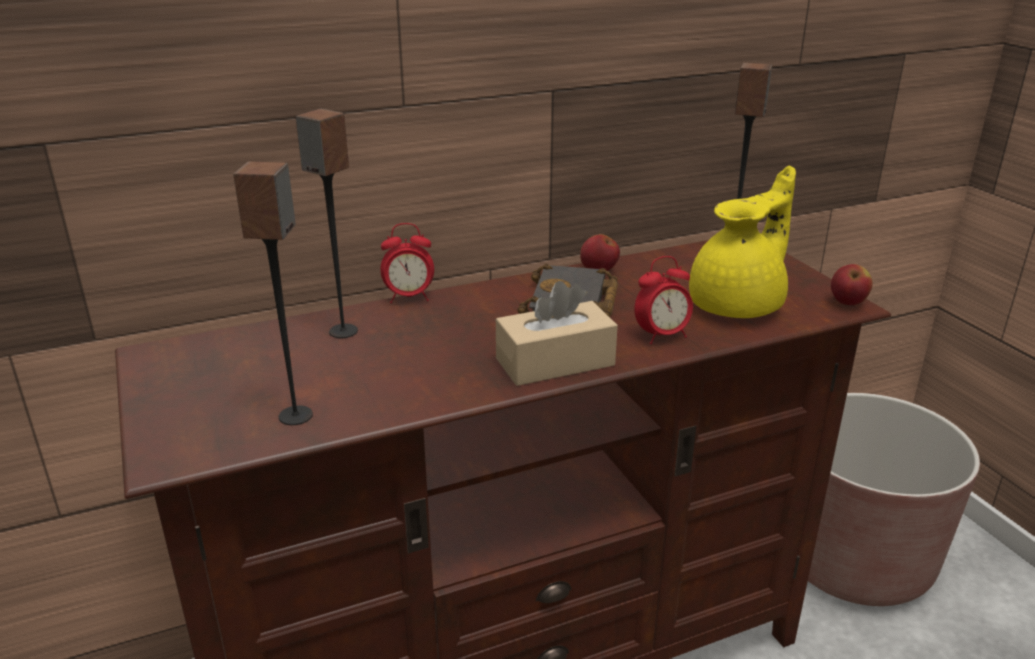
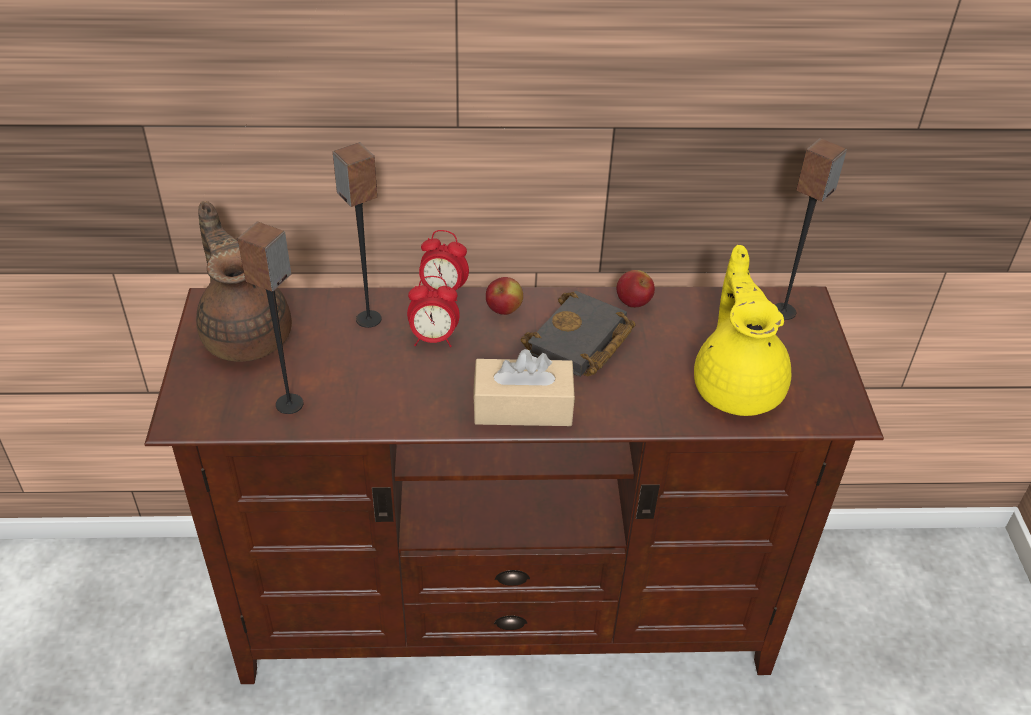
camera: 20 degrees right, 15 degrees up
alarm clock [634,256,693,344] -> alarm clock moved to [407,276,460,347]
yellow teapot [689,165,796,318] -> yellow teapot turned 75 degrees counterclockwise [694,245,791,416]
brown planter [808,393,980,606] -> none
apple [831,264,873,305] -> apple moved to [486,277,523,315]
none -> brown teapot [196,201,292,362]

